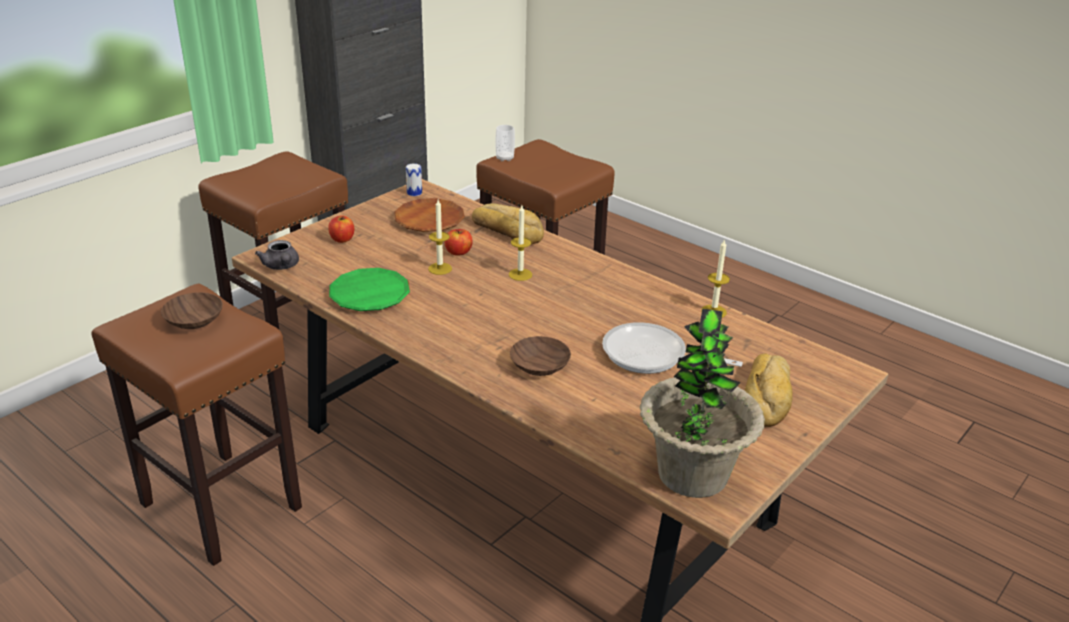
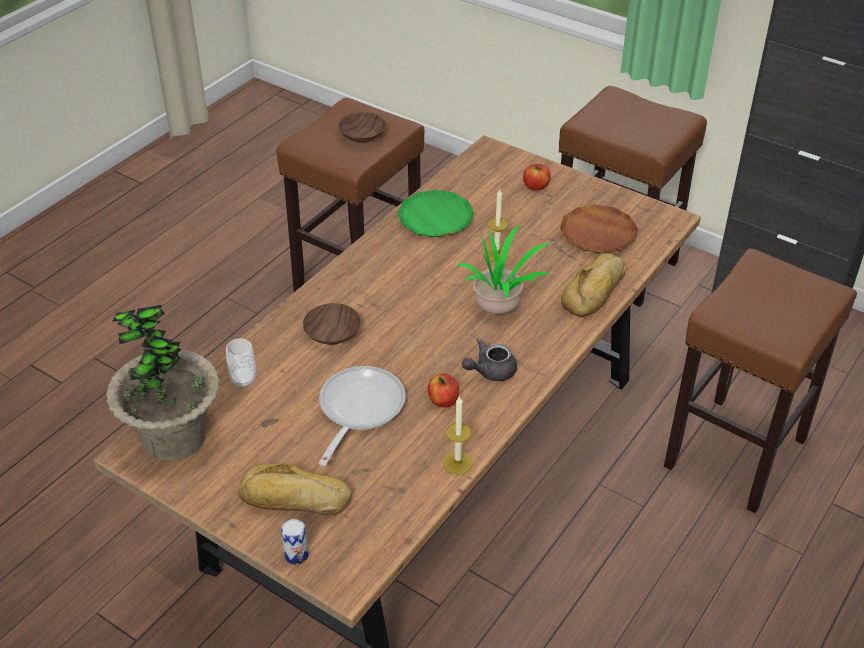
camera: 85 degrees right, 10 degrees up
grey teapot [255,240,299,270] -> grey teapot moved to [462,338,517,381]
can [406,163,422,196] -> can moved to [281,519,309,565]
apple [445,229,473,256] -> apple moved to [428,373,459,408]
cup [495,125,515,161] -> cup moved to [226,339,256,388]
candle [509,205,532,281] -> potted plant [457,224,550,314]

